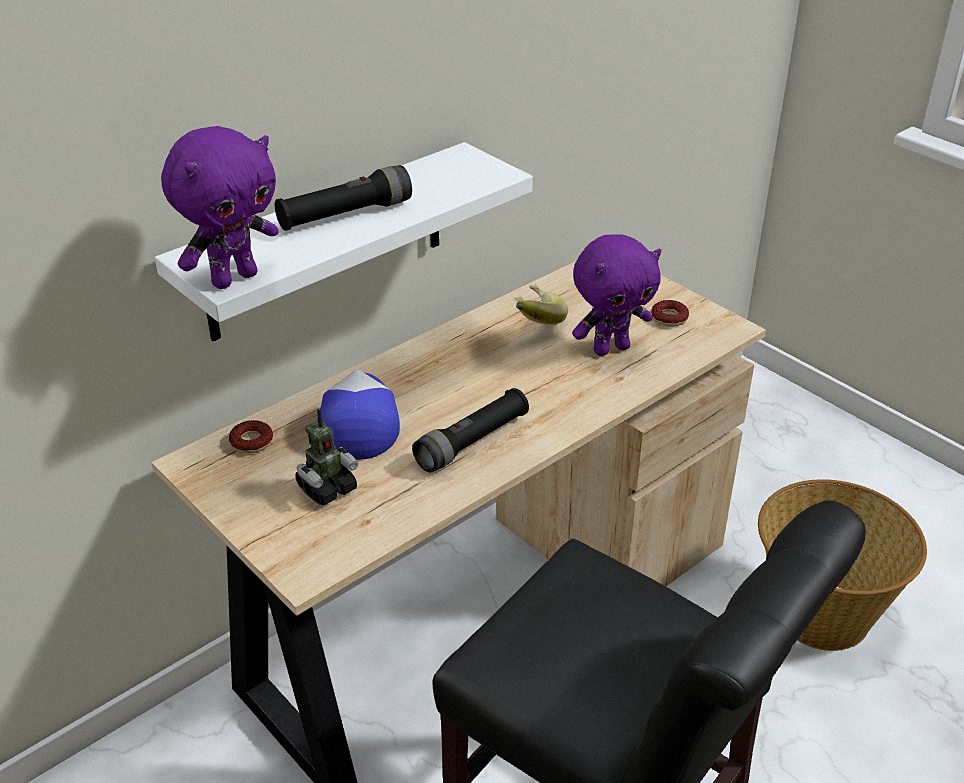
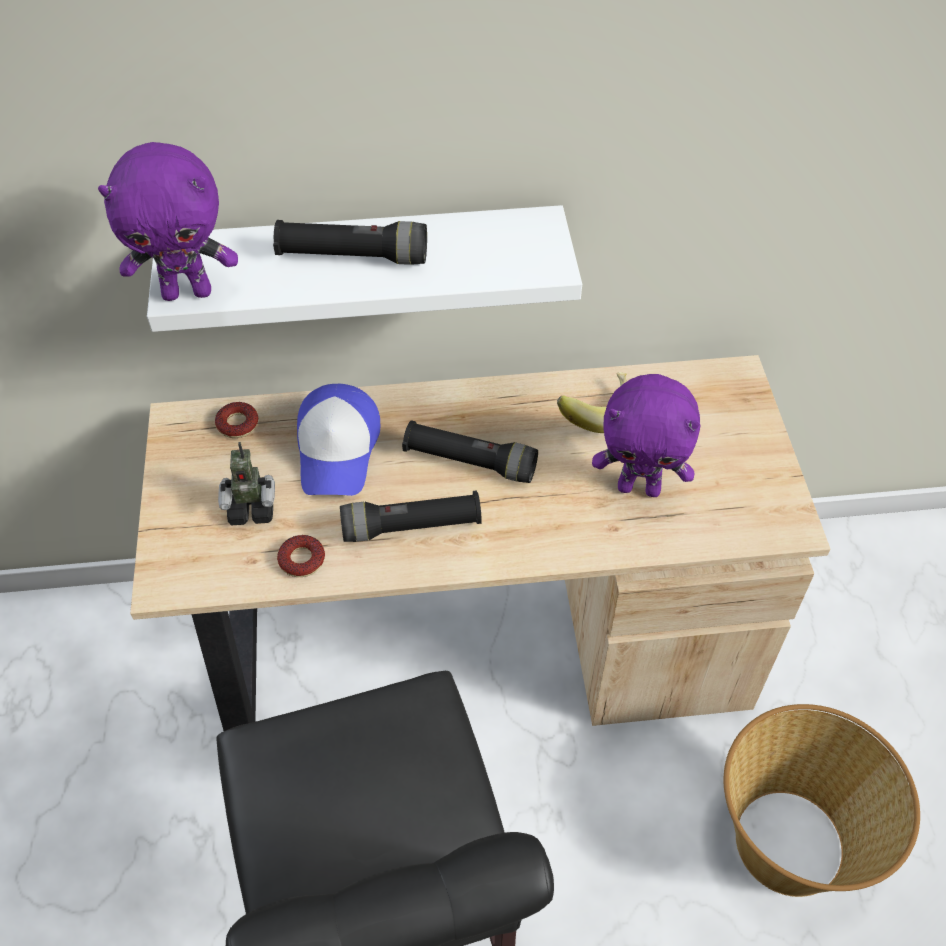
camera: 35 degrees right, 15 degrees up
cap [317,369,400,460] -> cap turned 150 degrees clockwise [297,384,380,496]
donut [651,300,689,326] -> donut moved to [277,535,325,577]
none -> black flashlight [402,420,538,483]

